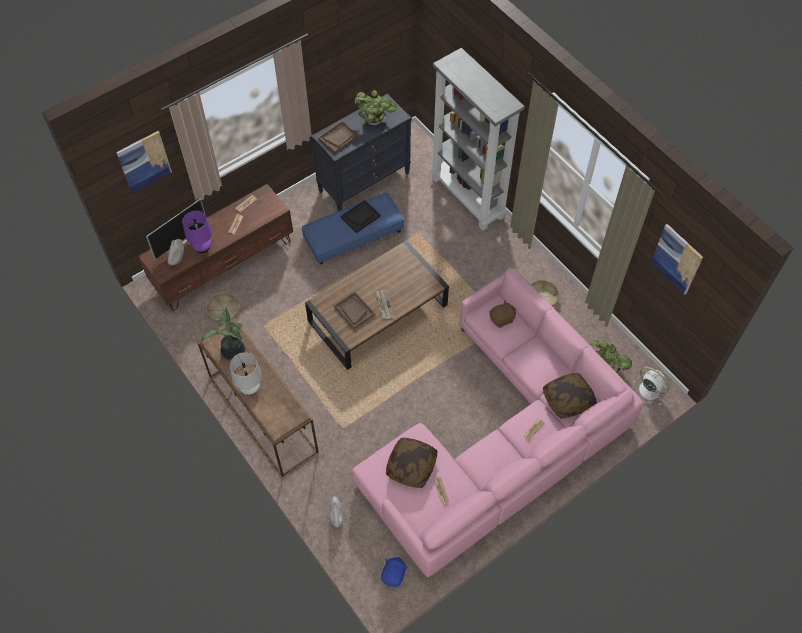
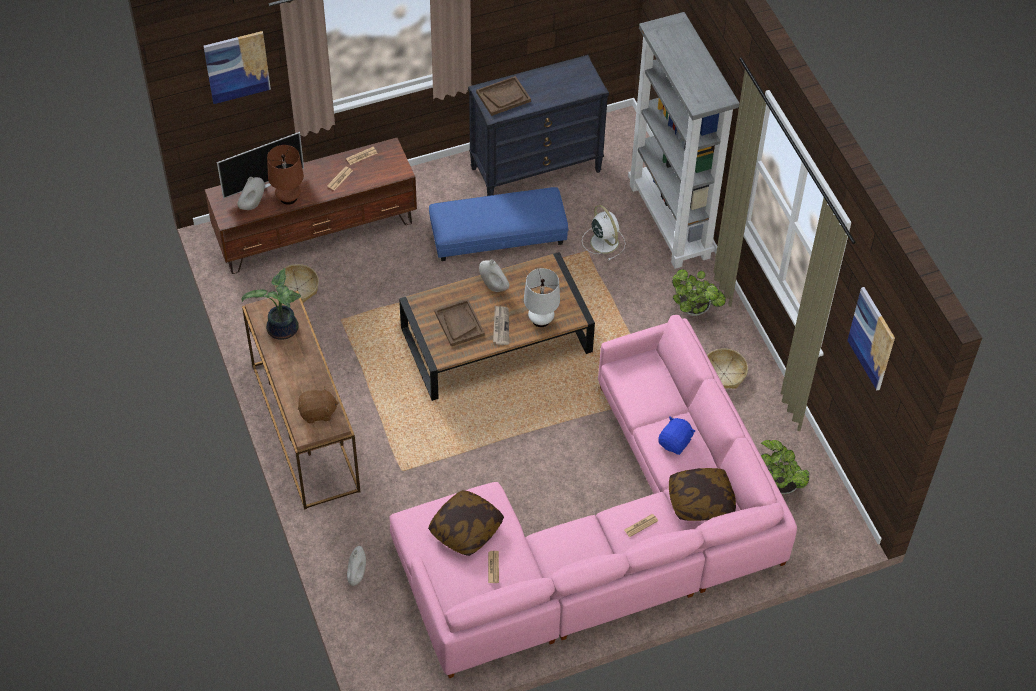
camera: 15 degrees right, 5 degrees down
purple table lamp [182,211,212,253] -> brown table lamp [267,145,304,205]
white table lamp [230,352,262,395] -> white table lamp moved to [524,268,560,327]
black tray [341,200,381,233] -> none
potted plant [354,90,397,125] -> potted plant moved to [672,269,726,316]
blue plush toy [381,557,408,587] -> blue plush toy moved to [658,416,696,455]
brown plush toy [489,300,516,328] -> brown plush toy moved to [298,387,339,423]
white fan [632,367,669,406] -> white fan moved to [582,205,626,260]
none -> white vase [479,259,509,292]

